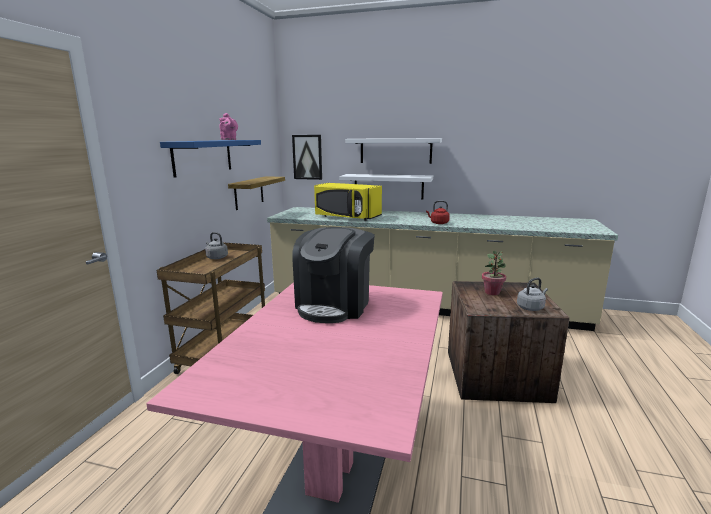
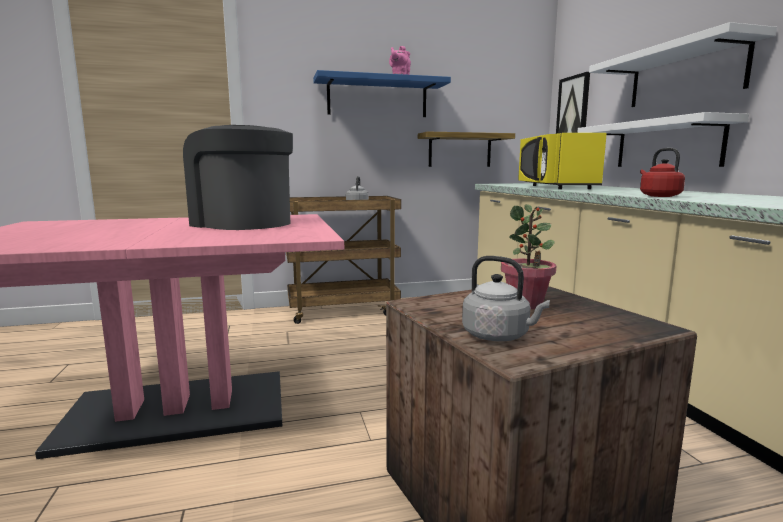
camera: 60 degrees right, 5 degrees down
coffee machine [292,227,375,323] -> coffee machine turned 45 degrees clockwise [183,125,293,230]

